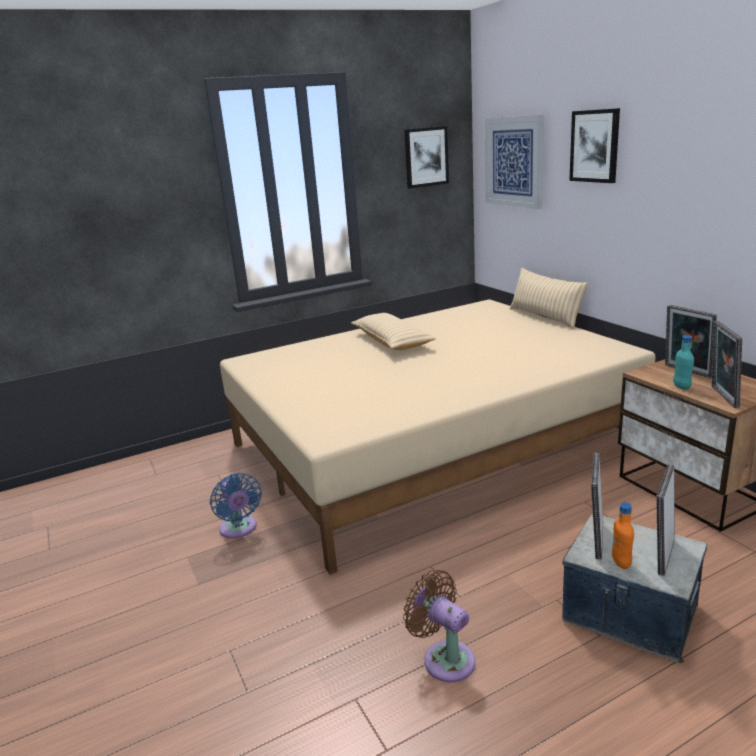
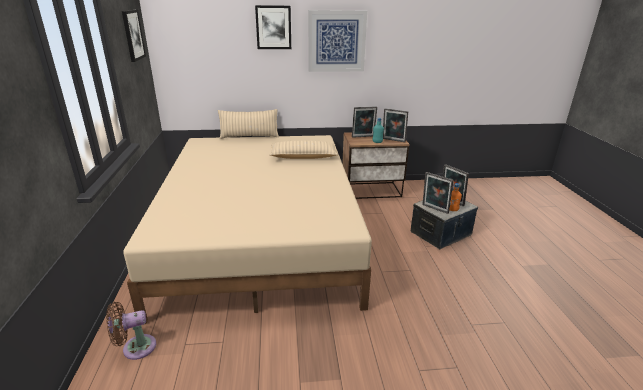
camera: 70 degrees left, 5 degrees up
blue fan [210,473,262,538] -> none
beige pillow [351,313,436,350] -> beige pillow moved to [270,140,338,159]
brown fan [403,570,476,683] -> brown fan moved to [106,302,156,360]
picture [485,115,544,209] -> picture moved to [308,10,367,72]

